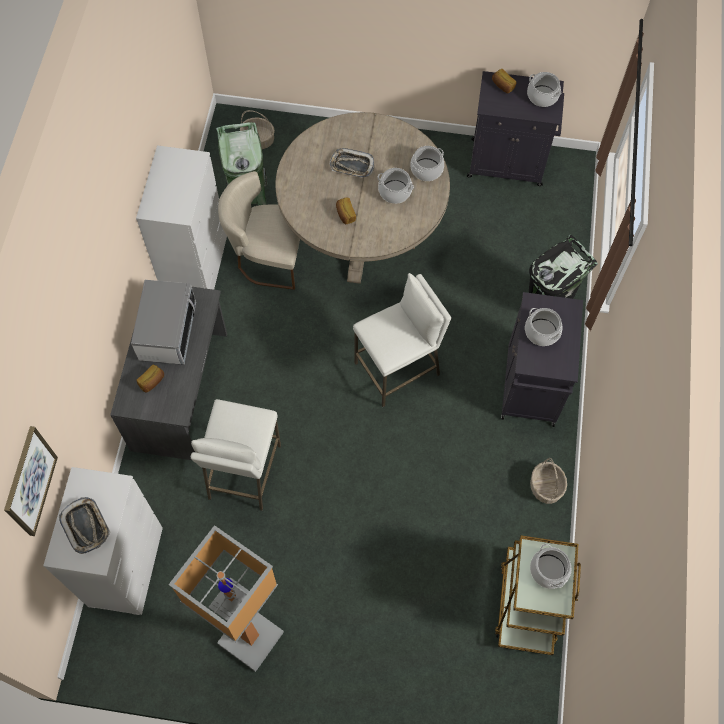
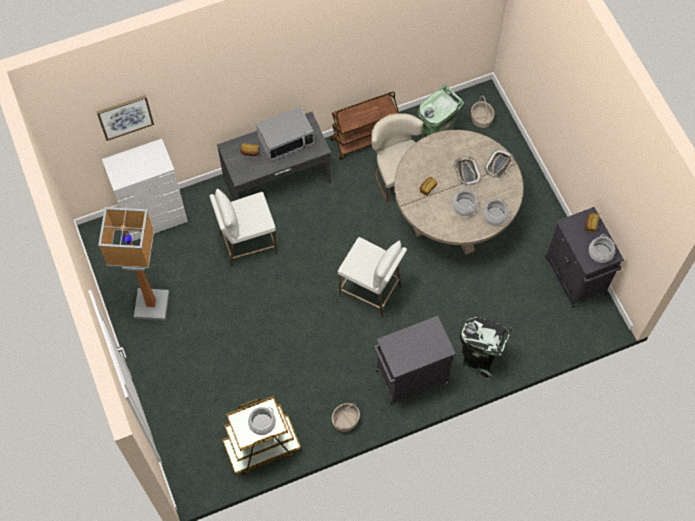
camera: 60 degrees right, 0 degrees up
tray [59,497,111,554] -> tray moved to [484,150,514,178]
white dresser [136,145,227,290] -> brown cart [330,91,399,160]
cooking pot [525,308,563,346] -> none

